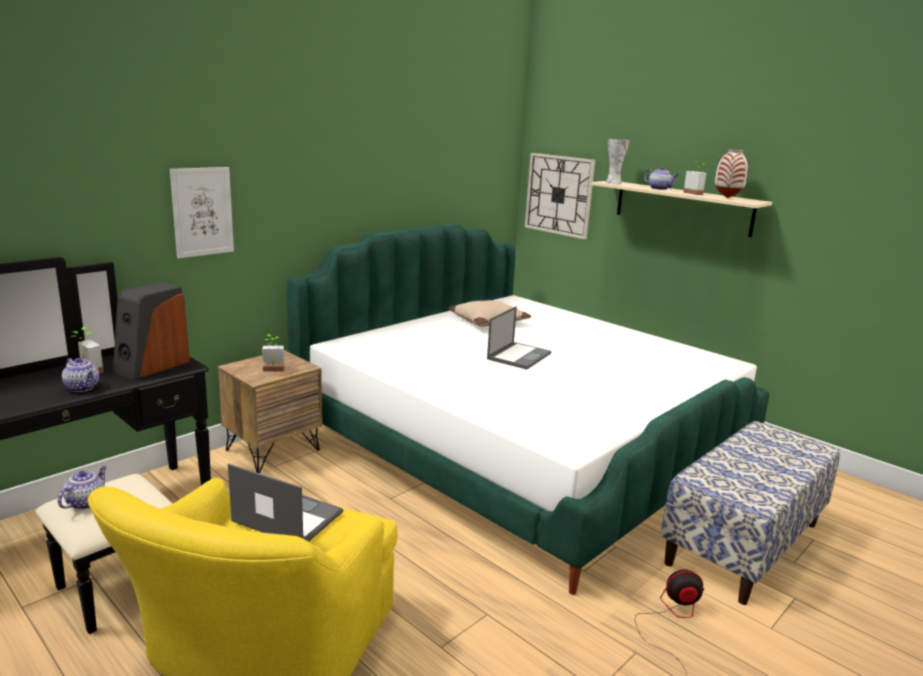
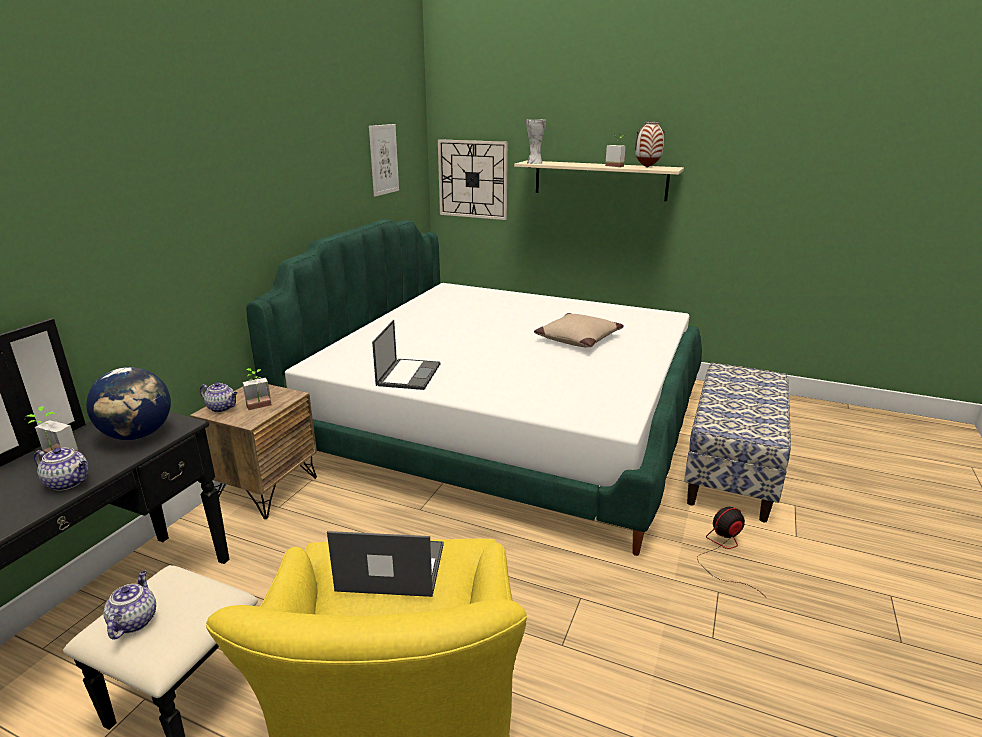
camera: 20 degrees left, 5 degrees up
speaker [113,282,190,380] -> globe [87,367,171,440]
picture [170,167,234,258] -> picture moved to [369,124,399,197]
beige pillow [449,300,531,327] -> beige pillow moved to [534,313,624,347]
laptop [487,306,551,369] -> laptop moved to [372,320,440,390]
teapot [644,167,679,190] -> teapot moved to [200,382,238,412]

